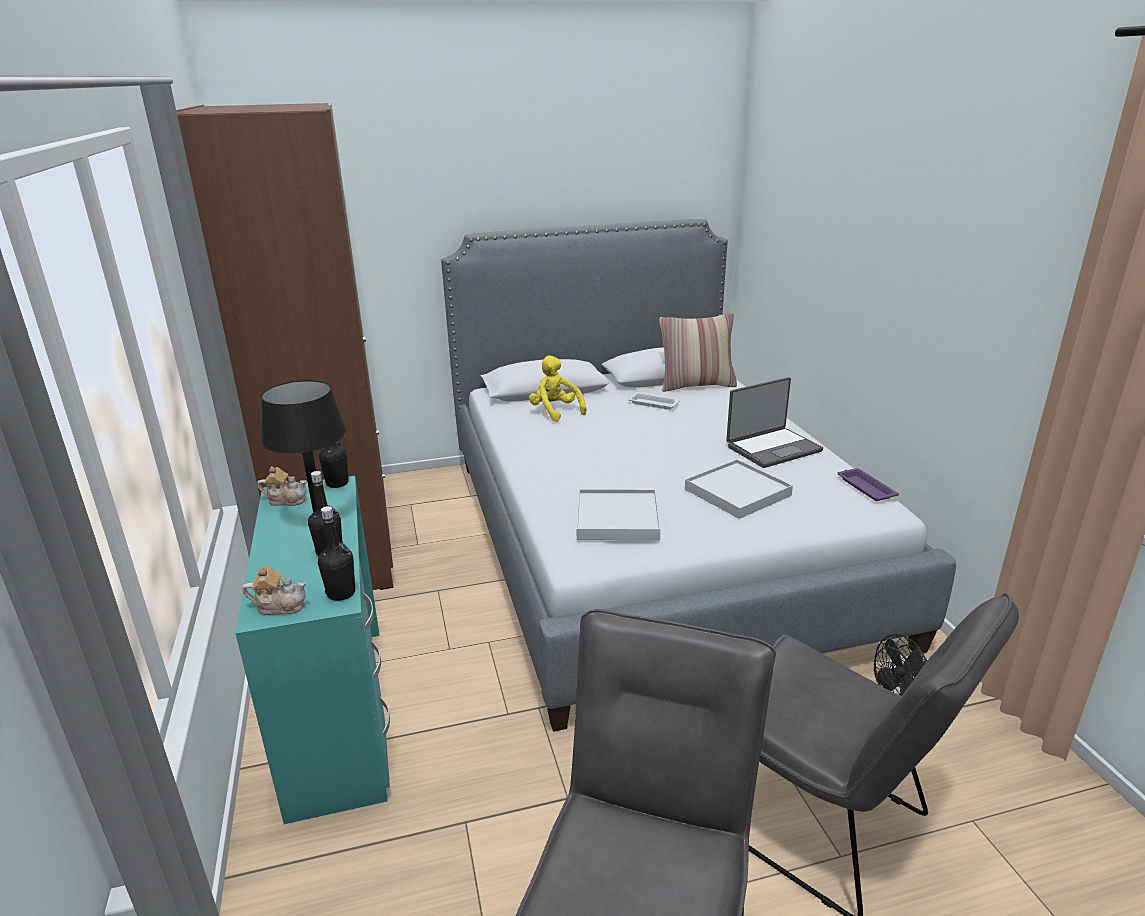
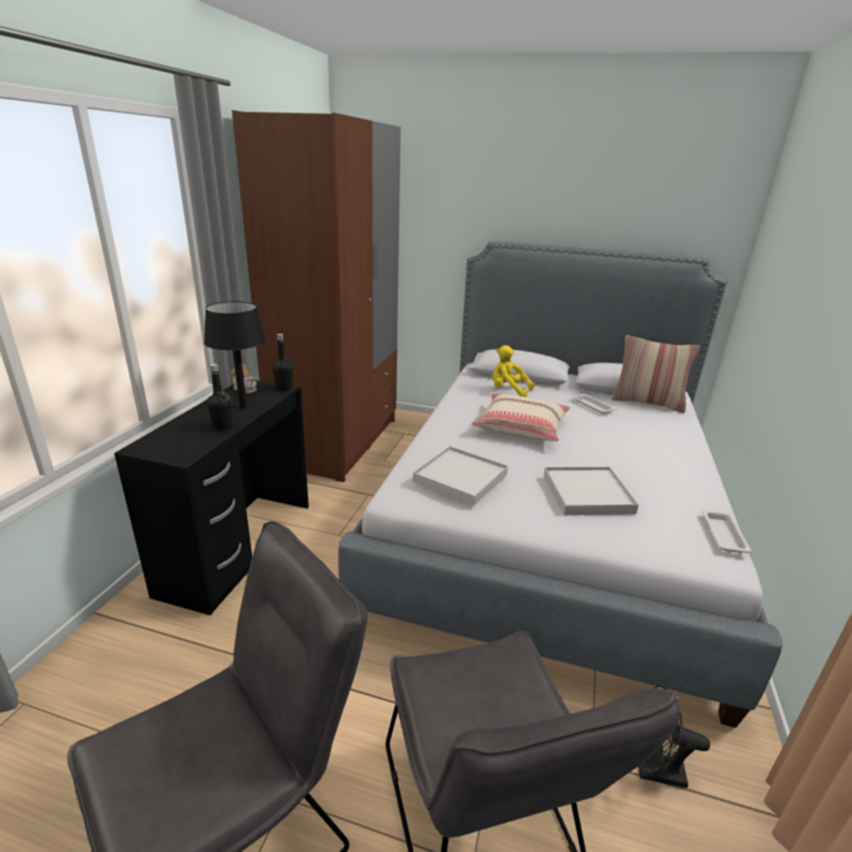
camera: 30 degrees right, 0 degrees up
turquoise desk [235,476,390,824] -> black desk [114,380,309,615]
teapot [243,566,306,615] -> none
black bottle [318,506,355,601] -> none
yellow plush toy [529,355,587,422] -> yellow plush toy turned 60 degrees counterclockwise [492,345,534,397]
laptop [726,377,823,468] -> none
purple tray [837,468,899,501] -> white tray [702,510,752,553]
none -> beige pillow [472,394,570,441]

